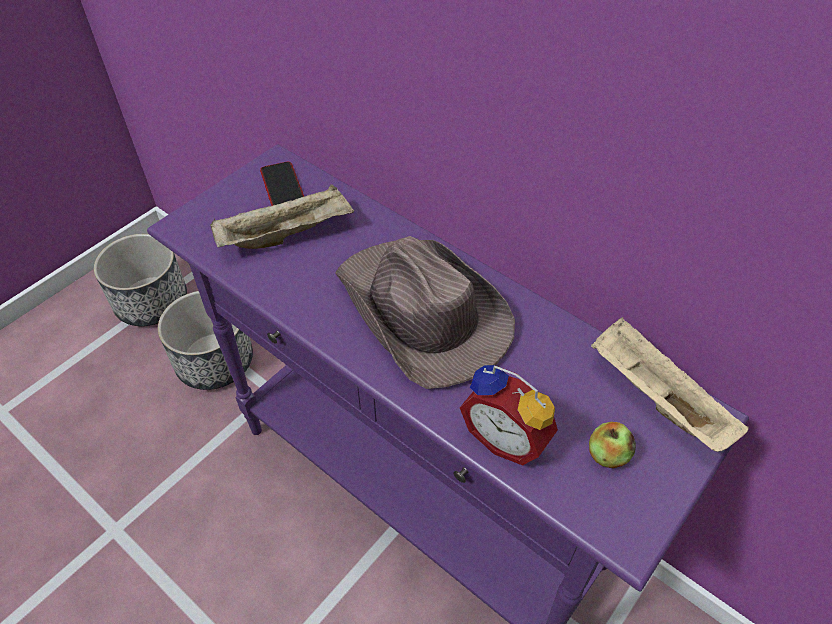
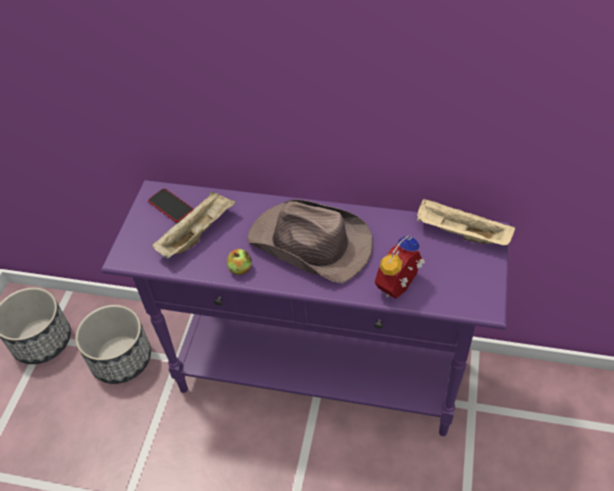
camera: 25 degrees left, 0 degrees up
alarm clock [460,365,558,465] -> alarm clock turned 120 degrees clockwise [374,235,425,299]
apple [589,422,636,468] -> apple moved to [227,249,252,275]

